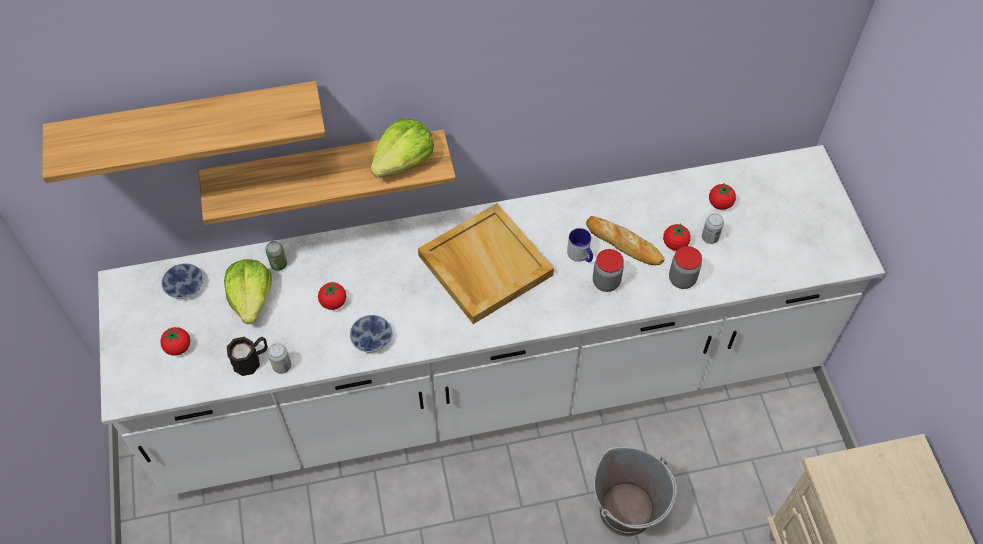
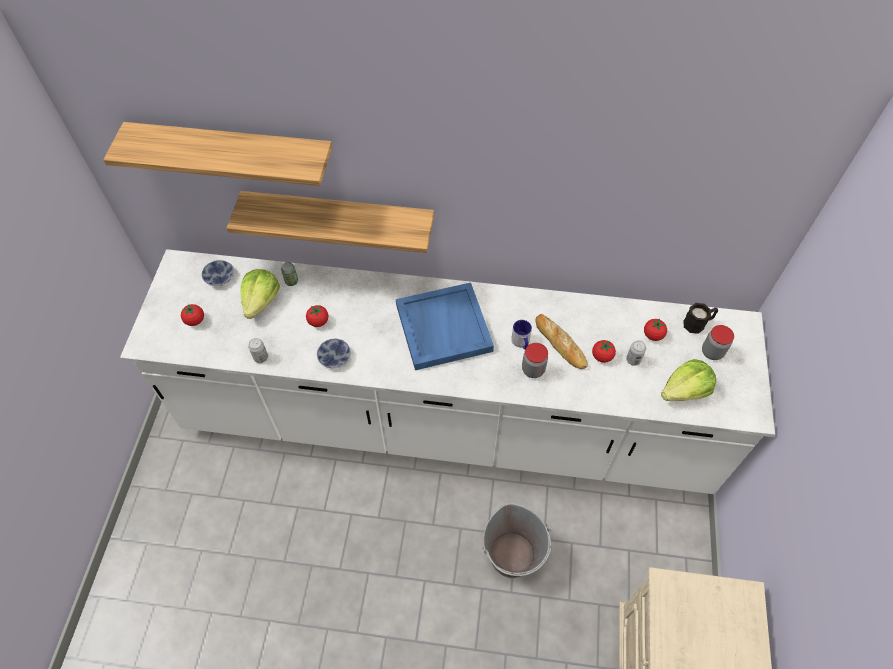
camera: 20 degrees right, 0 degrees up
black mug [227,337,268,376] -> black mug moved to [683,303,718,334]
lettuce [371,119,434,177] -> lettuce moved to [661,359,716,401]
beige tray [418,203,554,324] -> blue tray [396,282,494,370]
jar [669,246,702,289] -> jar moved to [702,325,734,360]

